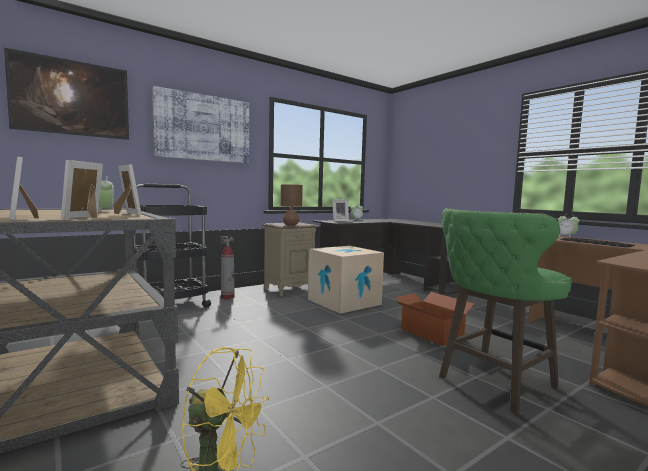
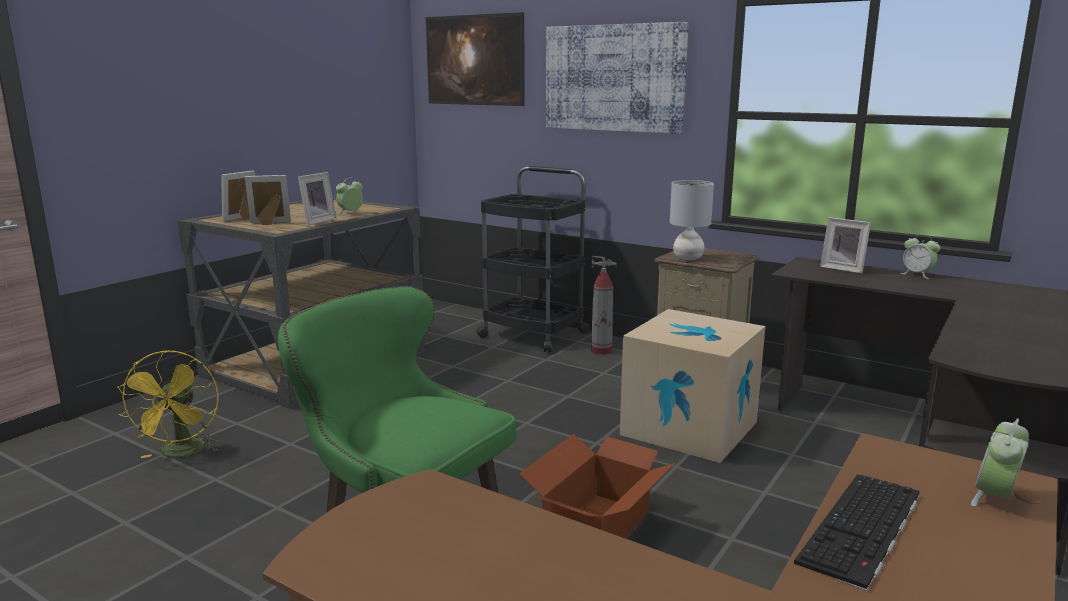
camera: 70 degrees right, 10 degrees up
brown table lamp [281,184,303,226] -> grey table lamp [670,180,714,260]

